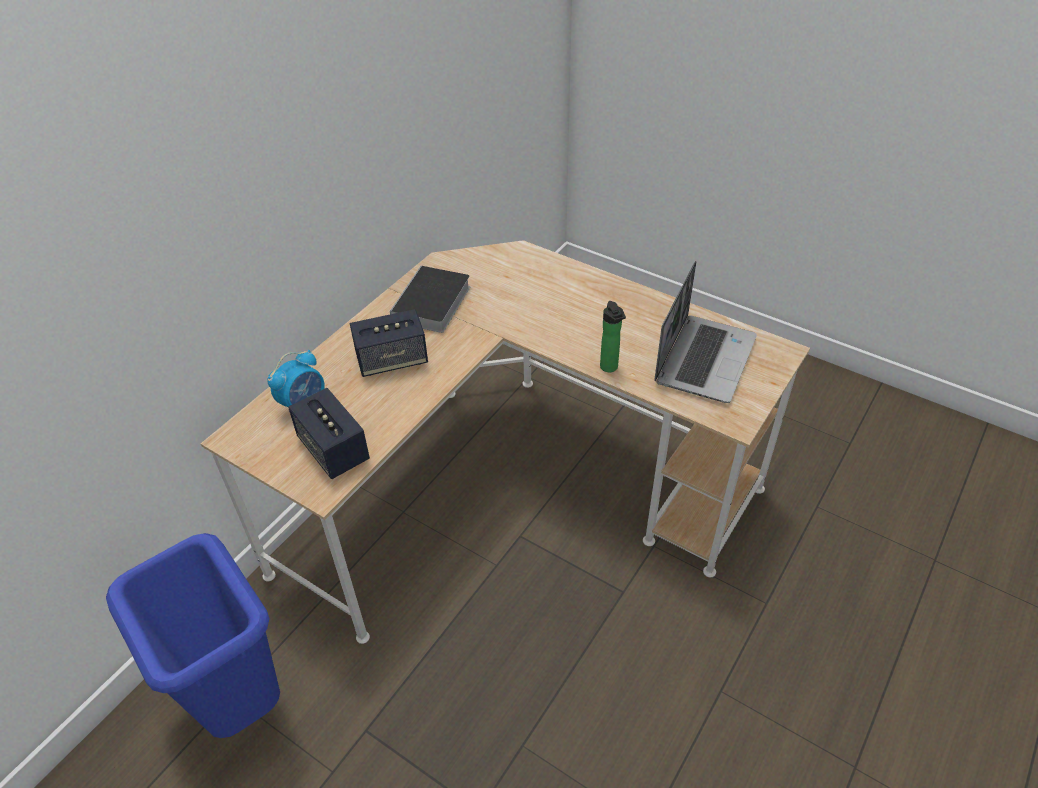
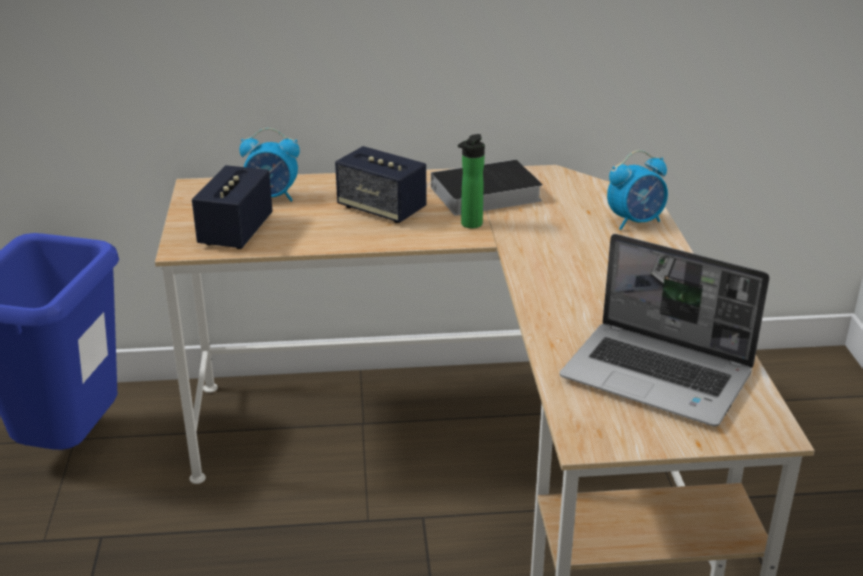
camera: 50 degrees right, 15 degrees down
bottle [600,301,626,372] -> bottle moved to [458,134,485,228]
laptop [654,261,757,403] -> laptop turned 45 degrees clockwise [560,234,770,427]
none -> alarm clock [607,150,668,230]

